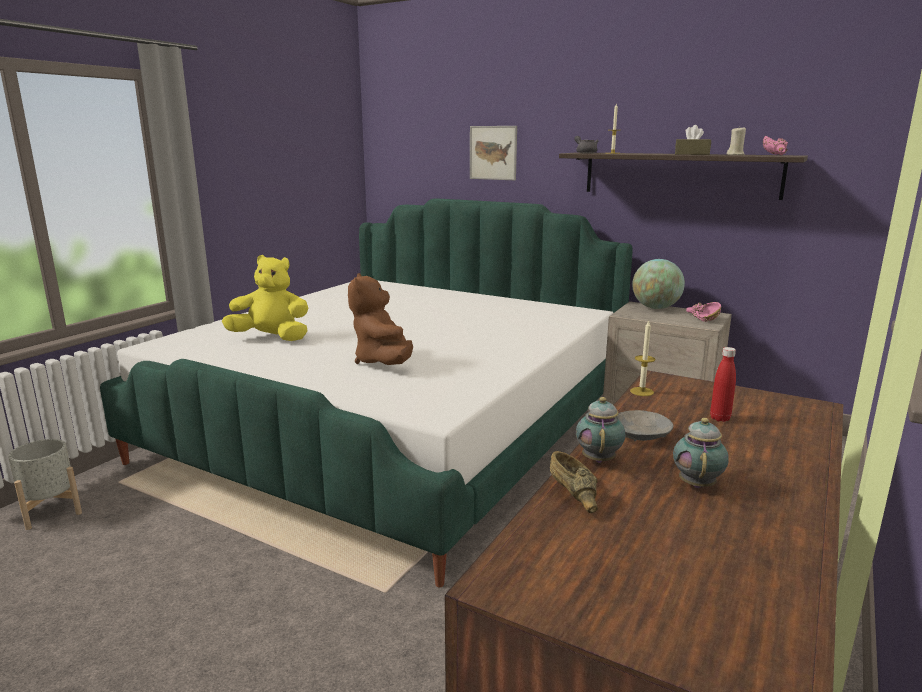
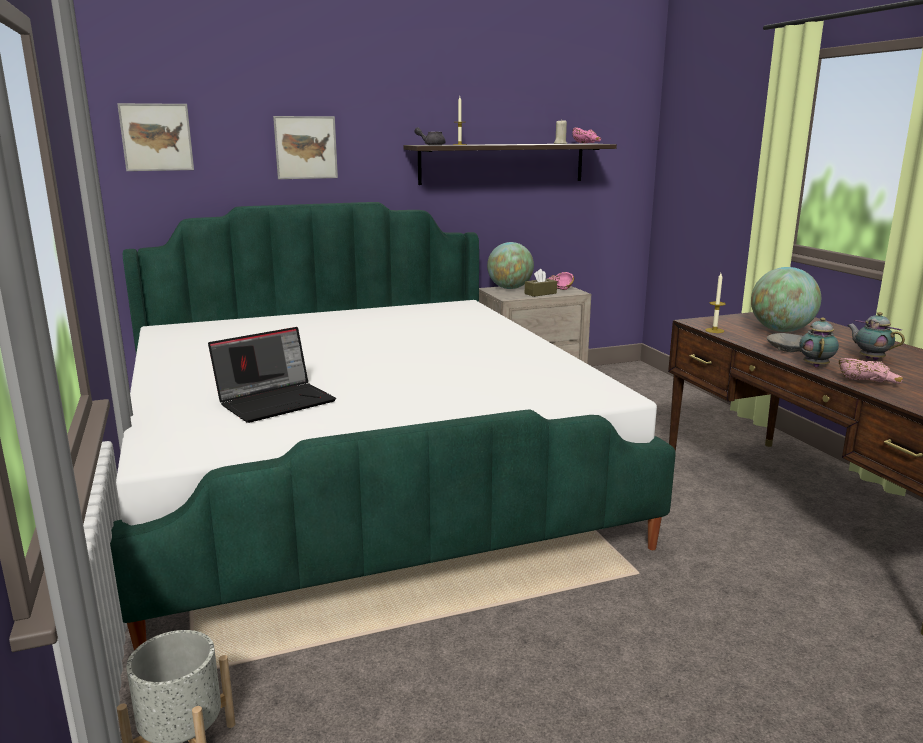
camera: 50 degrees left, 0 degrees up
yellow plush toy [222,255,308,341] -> laptop [208,327,336,423]
brown plush toy [348,273,413,365] -> none
brown bowl [550,451,598,513] -> pink bowl [839,358,903,384]
teapot [576,397,625,463] -> teapot turned 60 degrees clockwise [799,317,839,367]
brown tissue box [675,125,711,155] -> brown tissue box moved to [525,269,557,297]
red bottle [710,347,736,422] -> globe [751,267,821,332]
none -> picture [117,103,194,171]

